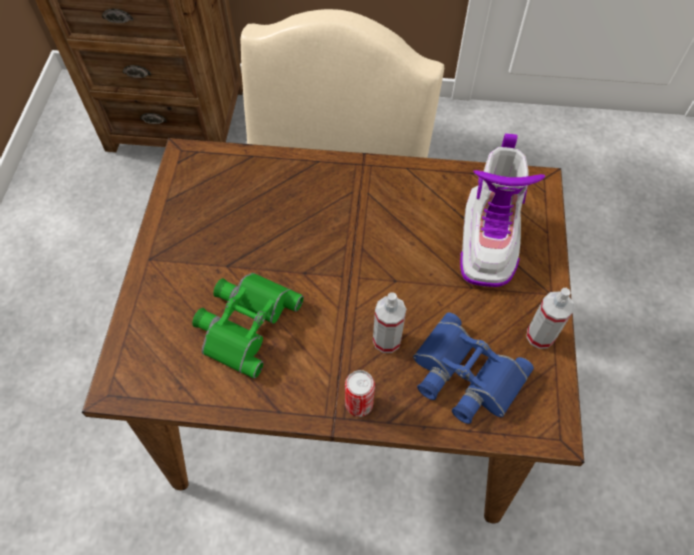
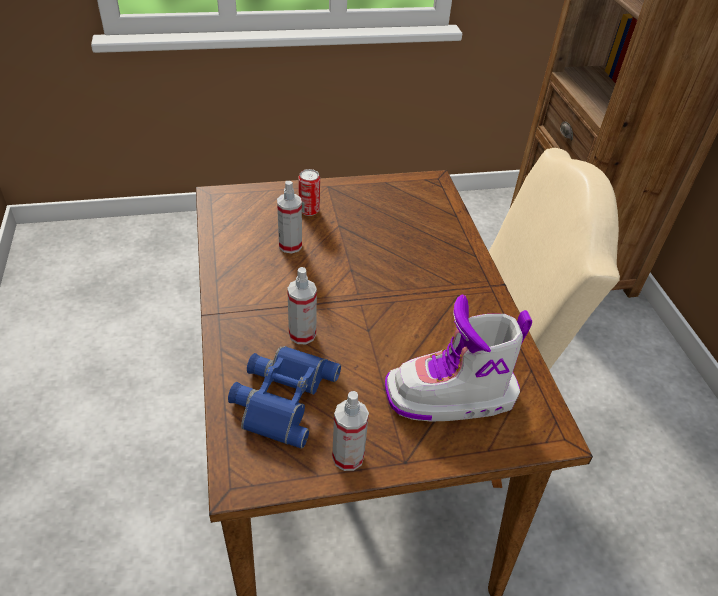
camera: 70 degrees right, 15 degrees down
green binoculars [192,273,304,379] -> spray bottle [277,181,302,253]
can [345,370,375,417] -> can moved to [298,169,320,216]

